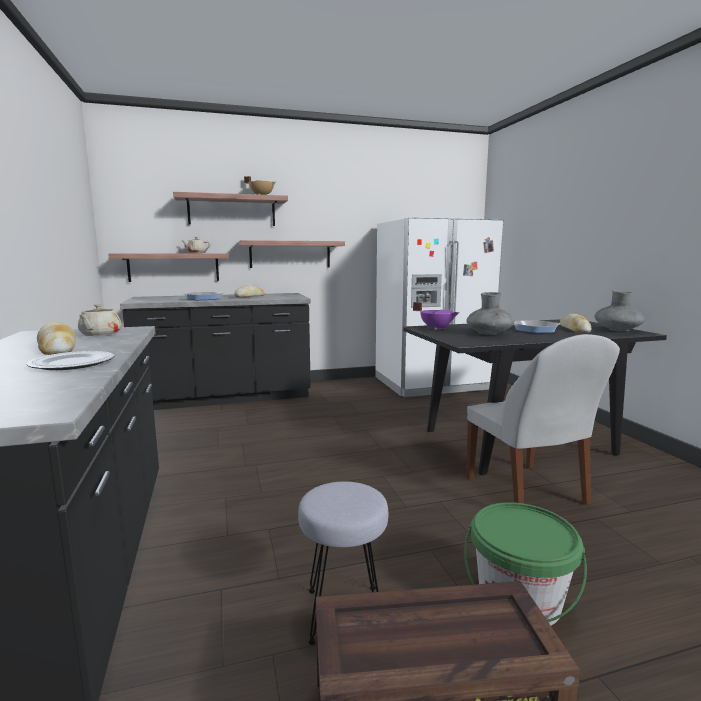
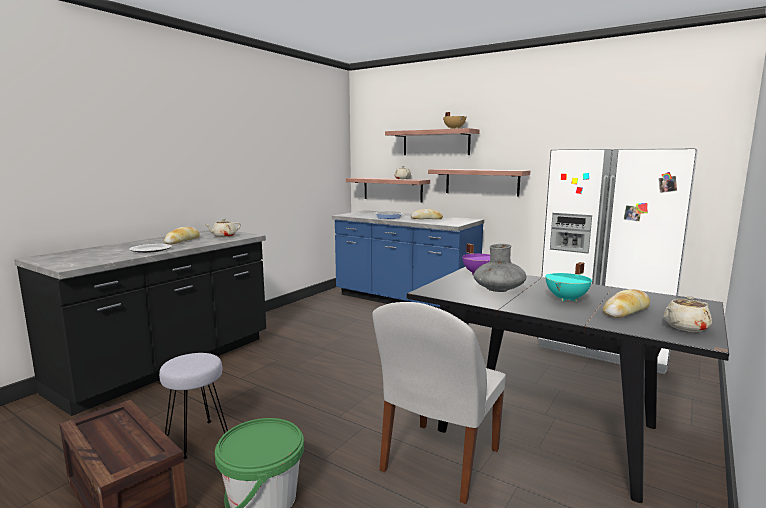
camera: 50 degrees right, 0 degrees up
black counter [120,293,311,410] -> blue counter [332,210,484,309]
frying pan [513,320,560,333] -> turquoise cooking pot [545,262,592,301]
grey vase [595,290,645,331] -> beige teapot [664,296,712,332]

